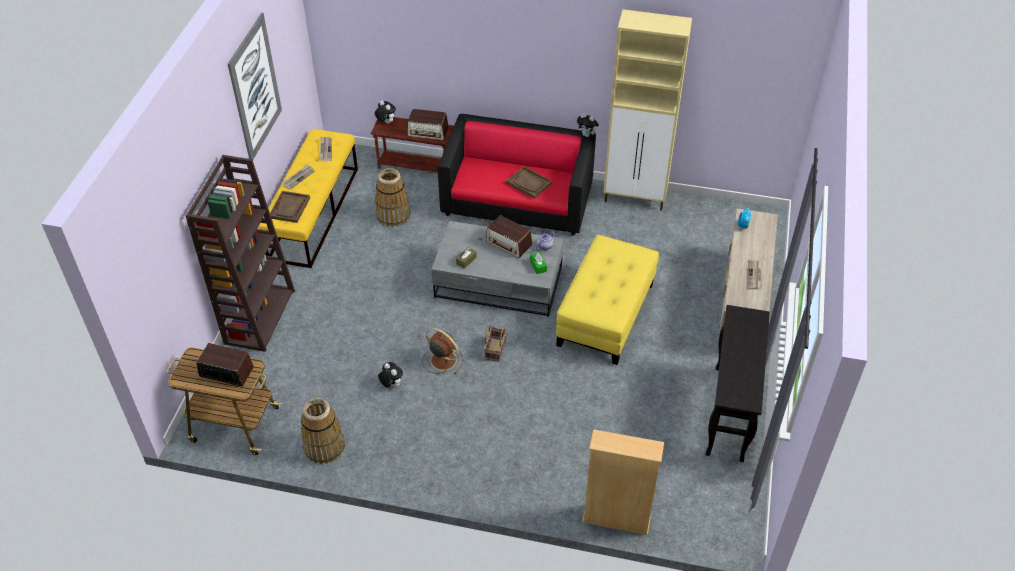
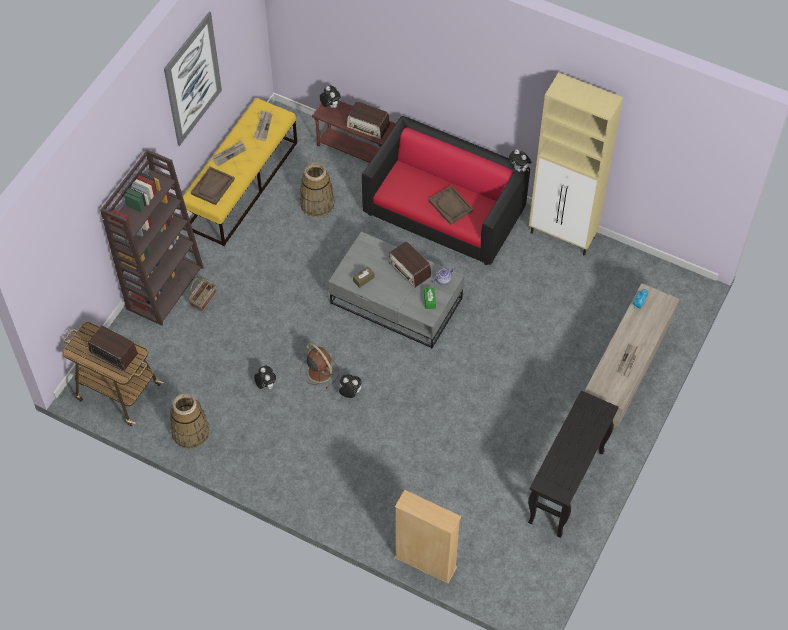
camera: 15 degrees right, 10 degrees up
basket [484,325,507,362] -> basket moved to [189,278,217,313]
yellow ottoman [556,235,659,365] -> none
none -> plush toy [338,374,362,398]

